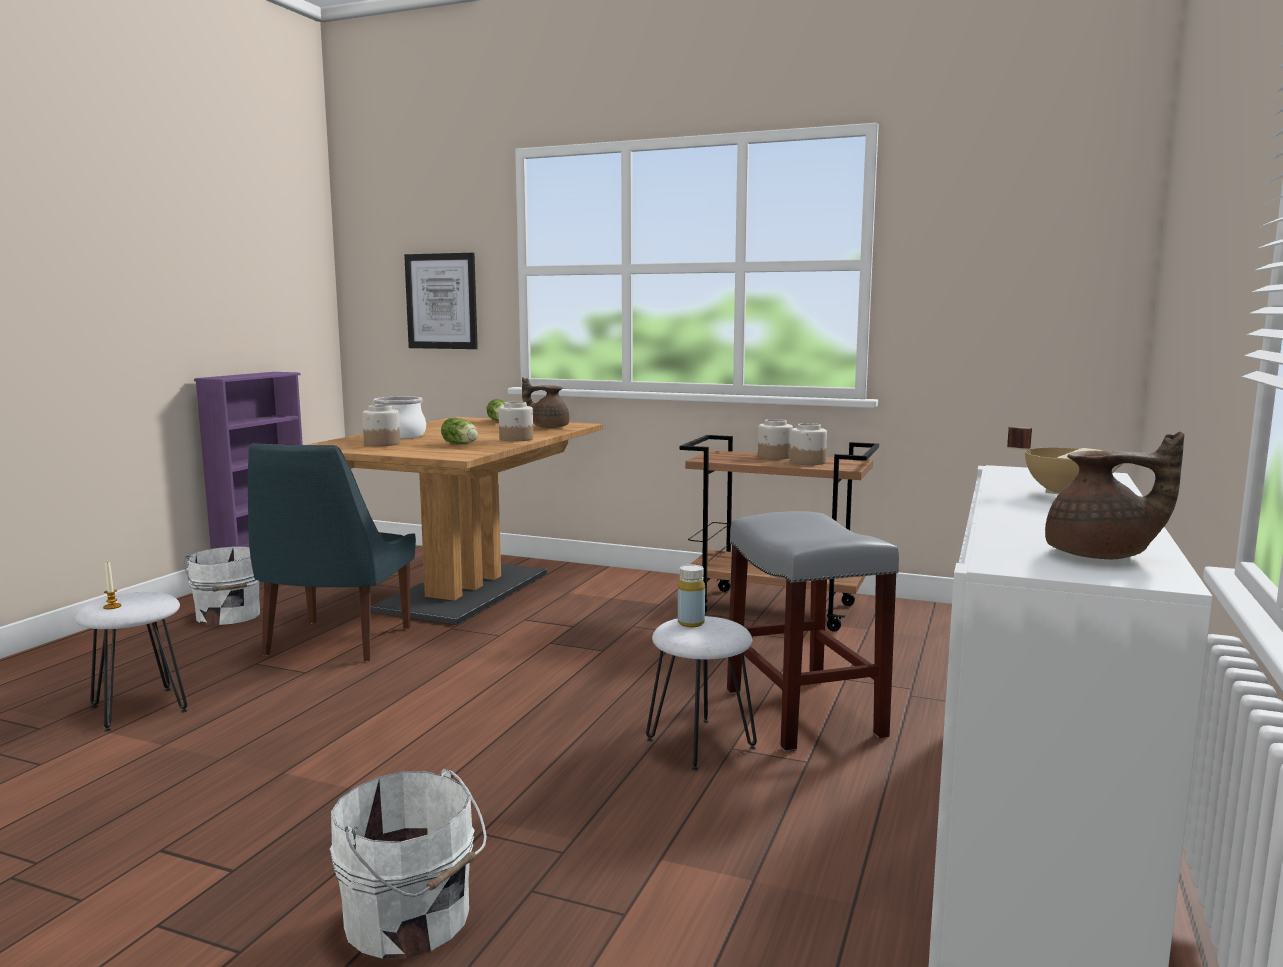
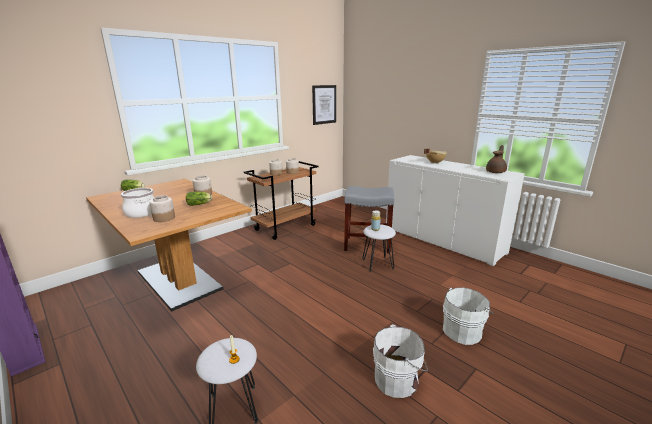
camera: 65 degrees left, 10 degrees up
white bucket [183,546,260,625] -> white bucket moved to [373,324,428,398]
blue chair [248,443,416,662] -> none
picture [404,253,478,349] -> picture moved to [312,85,336,125]
brown teapot [522,377,569,428] -> none

